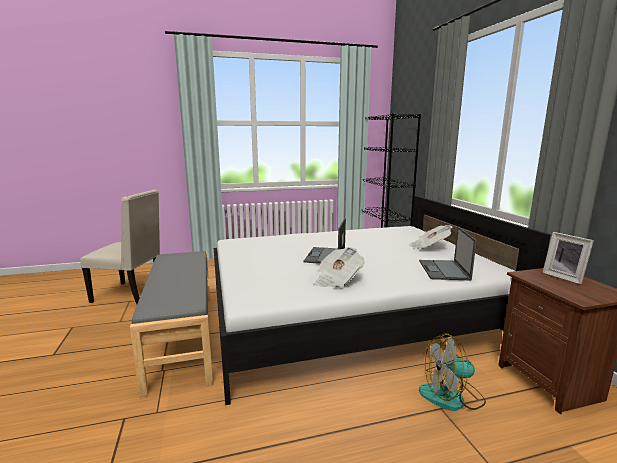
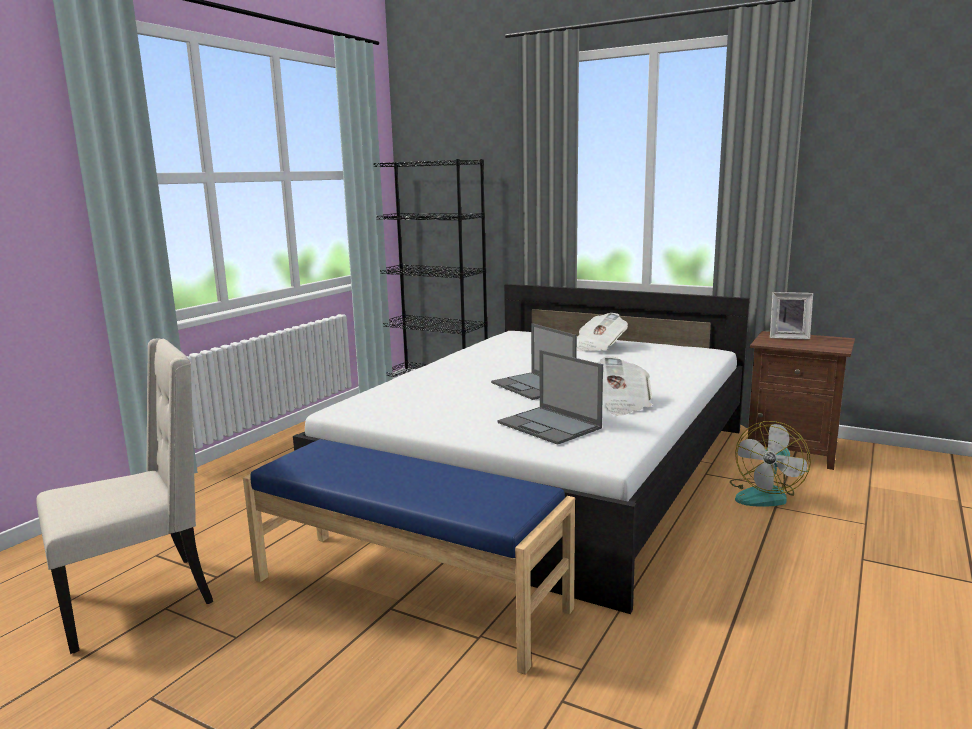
camera: 45 degrees left, 0 degrees up
grey bench [130,251,213,397] -> blue bench [243,439,575,675]
laptop [419,227,477,281] -> laptop moved to [497,350,603,445]

